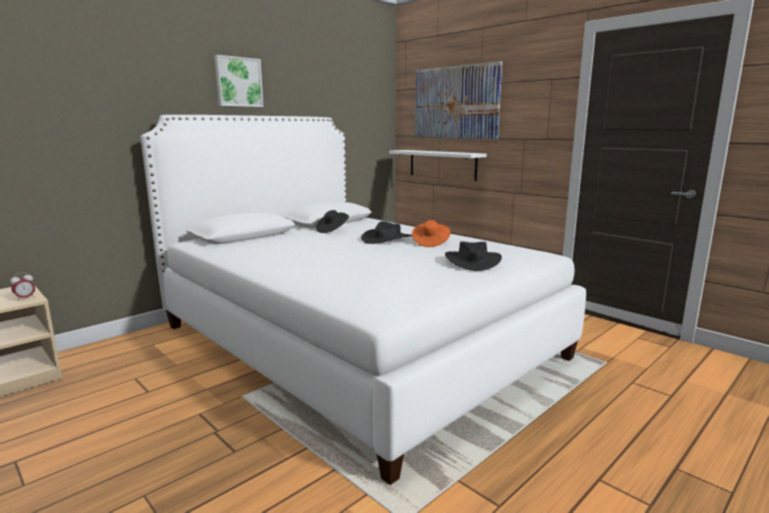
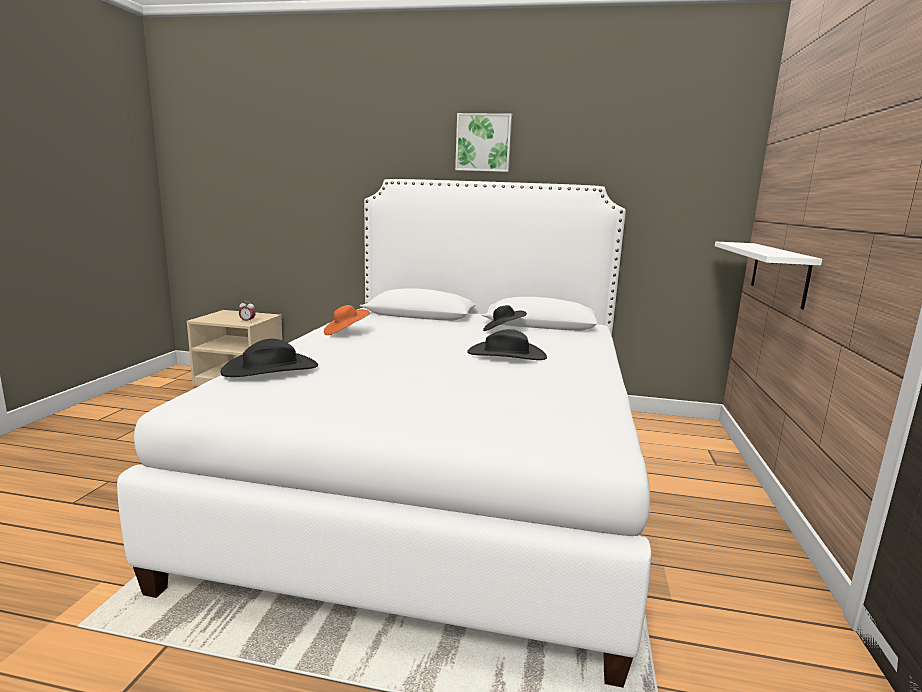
camera: 55 degrees right, 0 degrees up
orange hat [412,220,451,247] -> orange hat moved to [324,305,370,335]
picture [415,61,503,139] -> none
black hat [445,241,502,271] -> black hat moved to [220,338,318,377]

